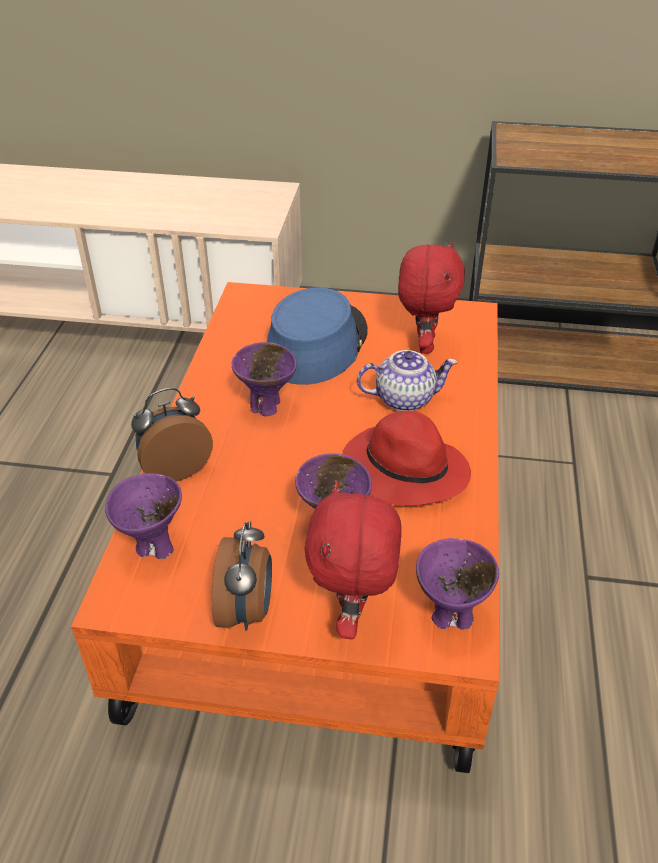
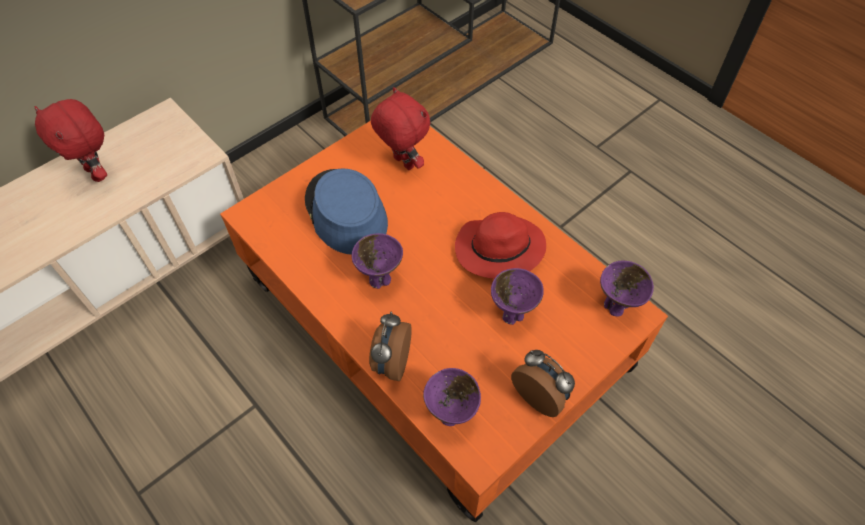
camera: 50 degrees left, 15 degrees up
red plush toy [304,481,402,639] -> red plush toy moved to [34,99,107,182]
teapot [357,350,458,411] -> none

